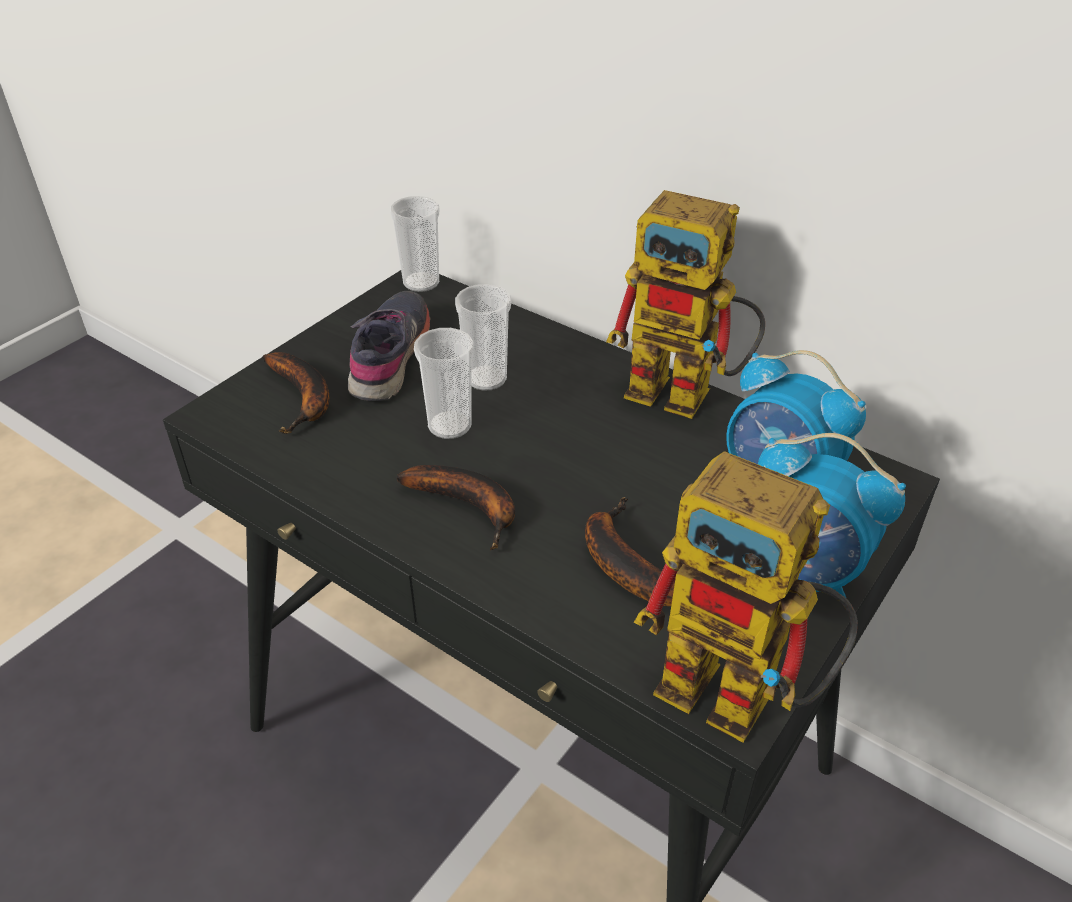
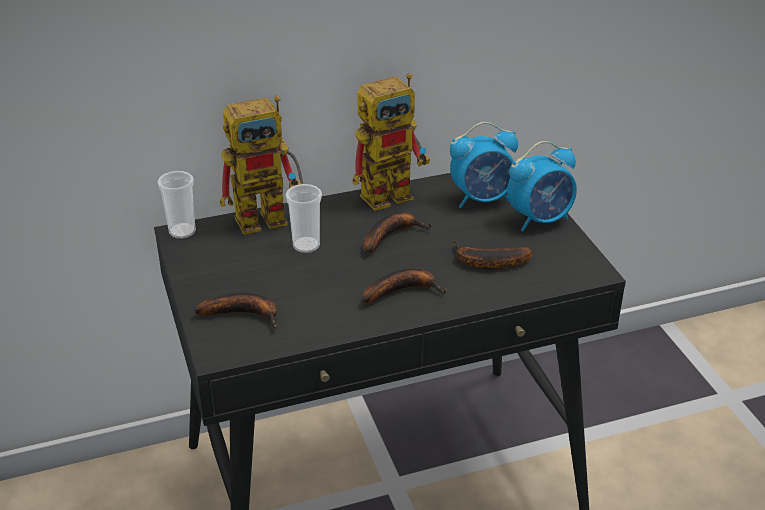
camera: 55 degrees left, 5 degrees down
grey shoe [348,291,431,401] -> none
cup [414,328,474,439] -> none
toy robot [634,451,858,743] -> toy robot moved to [220,95,303,235]
none -> banana [363,212,432,253]

